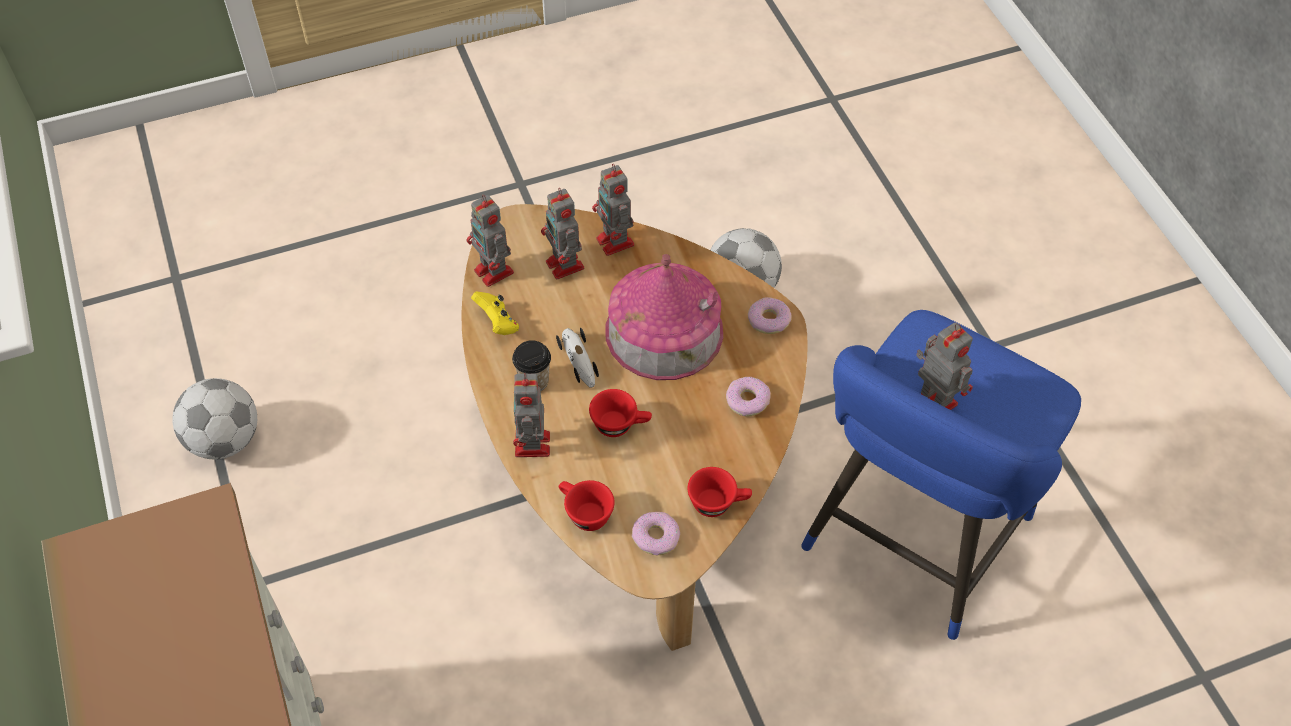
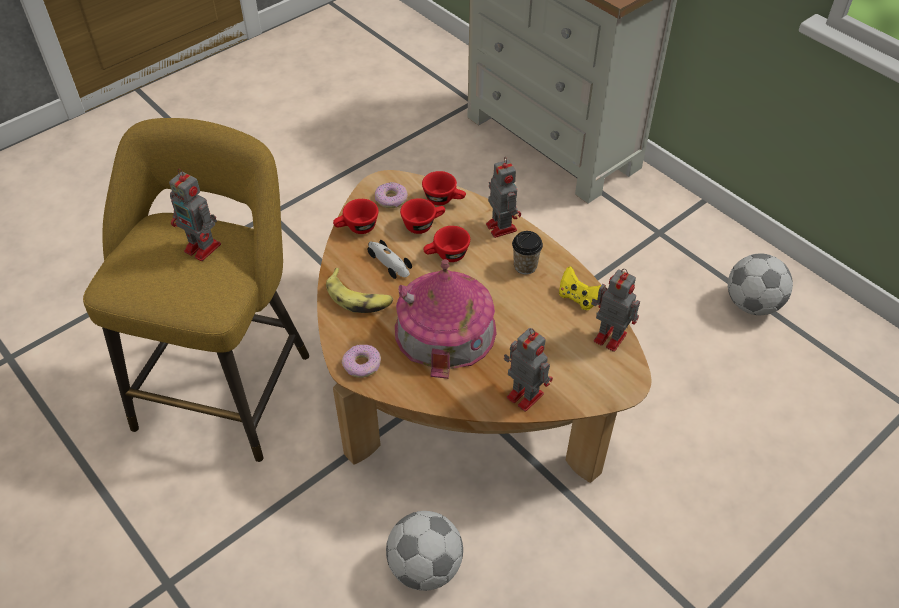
camera: 160 degrees right, 5 degrees down
toy robot [541,188,584,279] -> none
toy car [556,328,599,388] -> toy car moved to [367,240,412,279]
donut [726,377,771,417] -> banana [326,268,393,313]
blue stool [801,310,1081,640] -> yellow stool [83,118,309,462]
none -> red cup [400,198,445,234]

